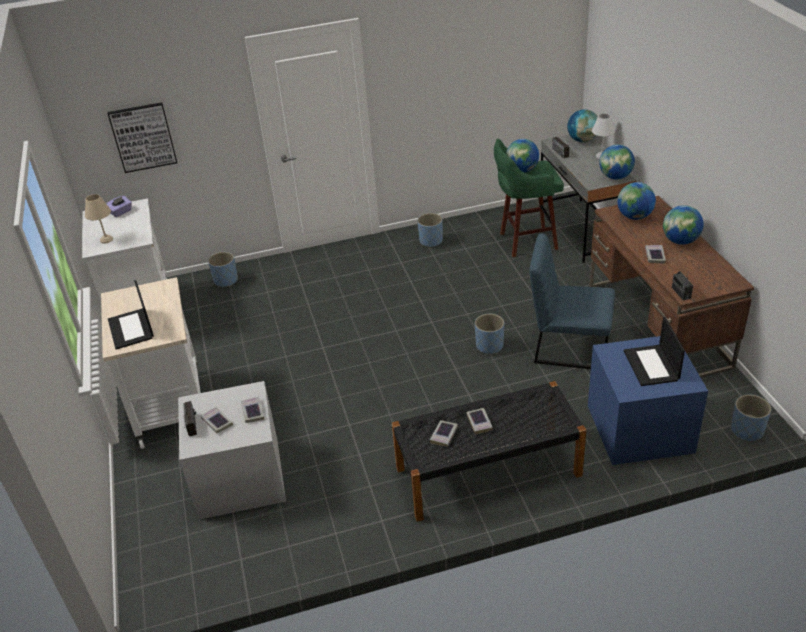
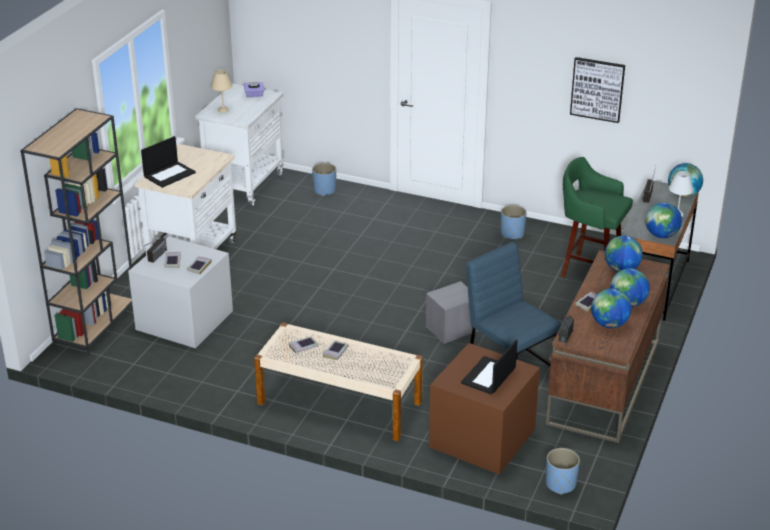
camera: 35 degrees right, 5 degrees down
picture [107,102,177,173] -> picture moved to [570,57,625,123]
laptop [108,280,154,350] -> laptop turned 150 degrees counterclockwise [141,136,196,188]
black bench [392,381,586,522] -> beige bench [254,322,423,441]
blue planter [475,314,504,354] -> grey storage box [426,281,478,344]
globe [506,139,539,173] -> globe moved to [591,288,632,328]
blue storage box [588,336,708,465] -> brown storage box [429,343,540,475]
none -> bookcase [21,108,132,355]

